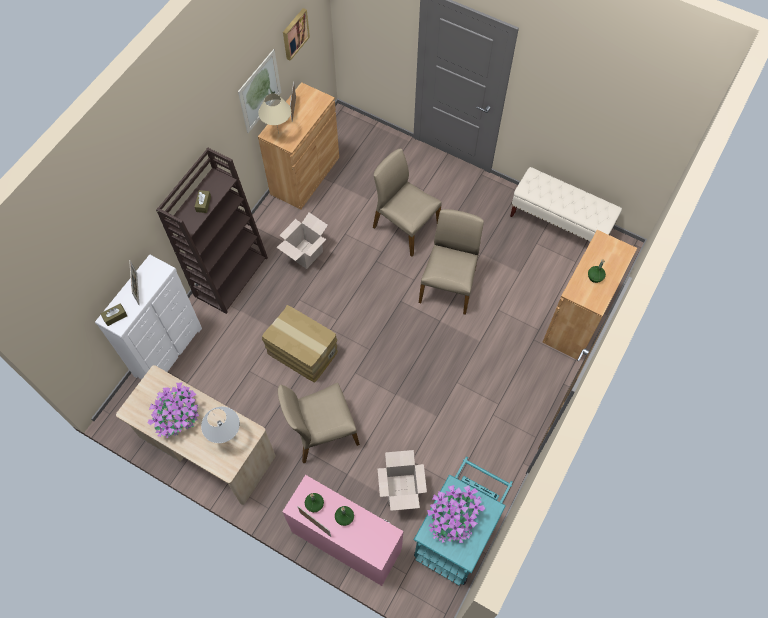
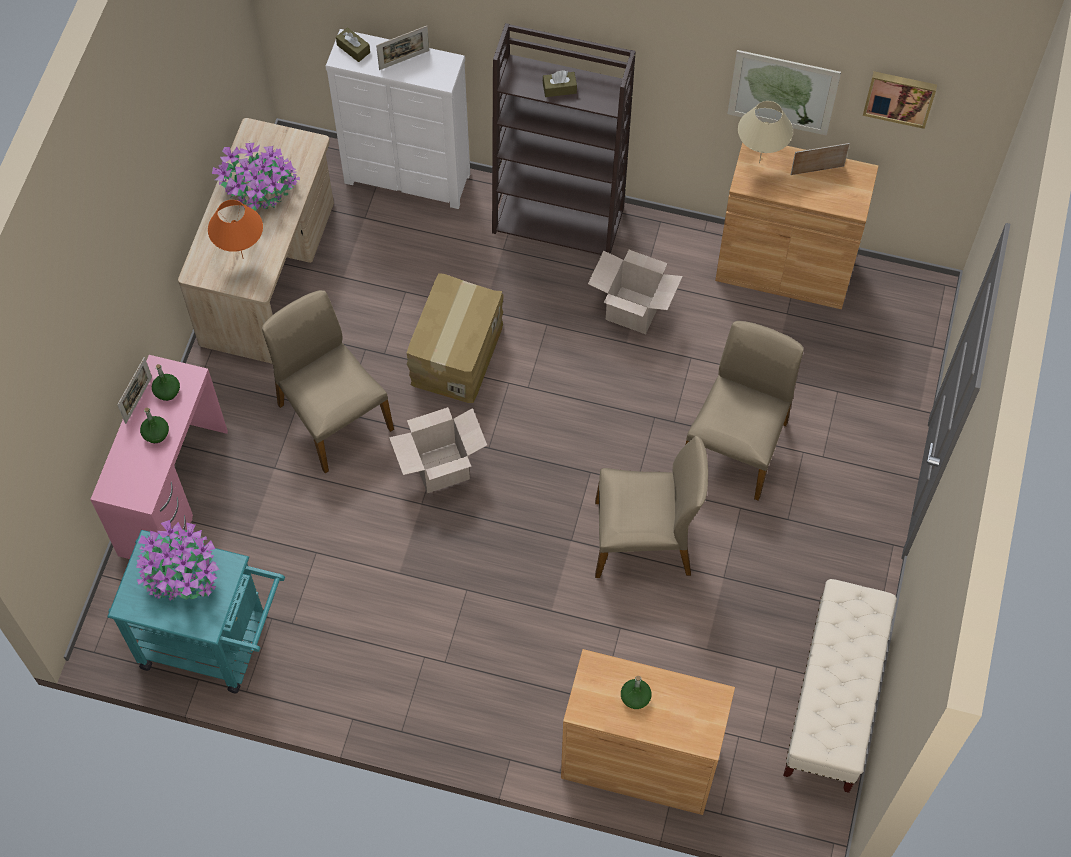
camera: 75 degrees right, 0 degrees up
white table lamp [201,407,240,443] -> orange table lamp [208,200,263,258]
cardboard box [378,450,427,511] -> cardboard box moved to [389,407,487,493]

